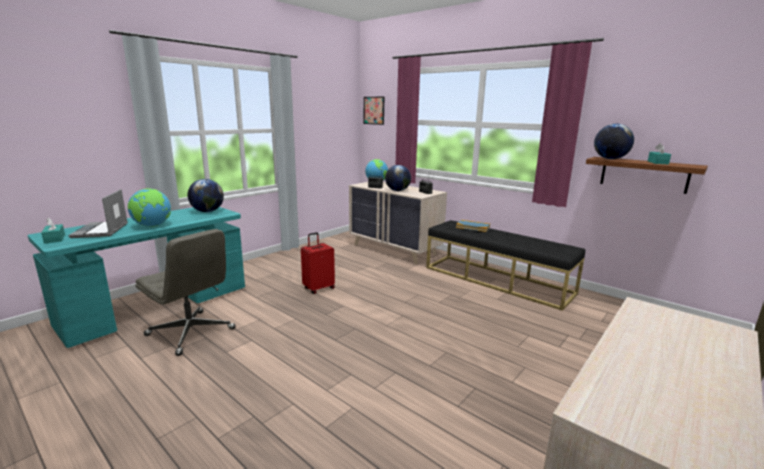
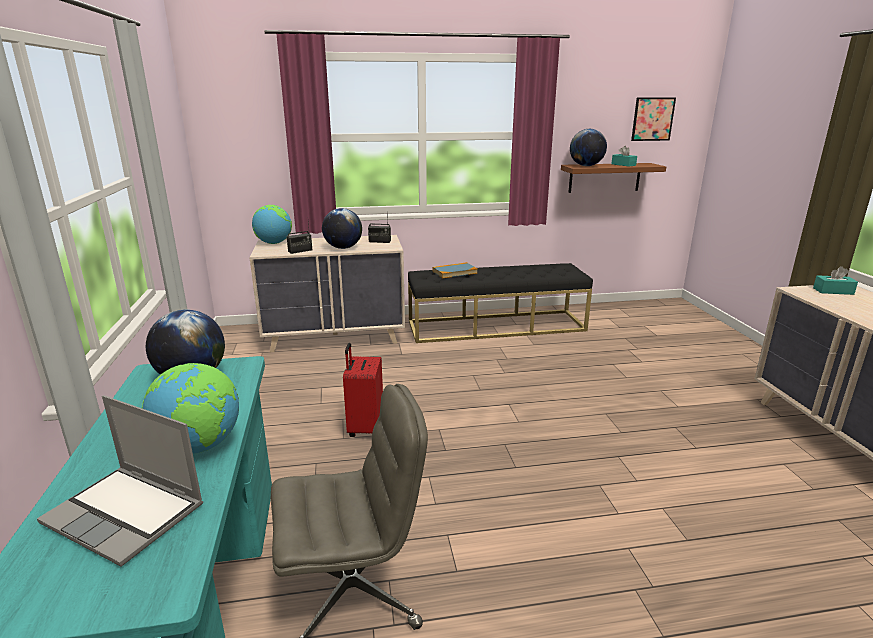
camera: 50 degrees left, 5 degrees up
turquoise tissue box [41,218,65,244] -> turquoise tissue box moved to [813,266,858,295]
picture [364,97,384,125] -> picture moved to [631,97,676,141]

